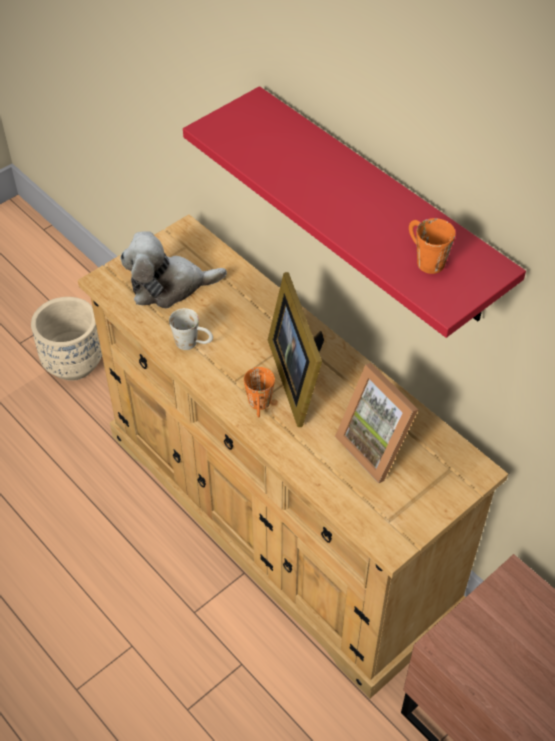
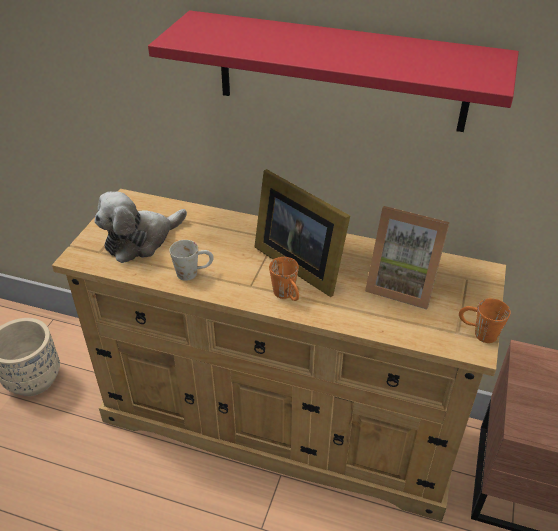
camera: 30 degrees left, 10 degrees down
orange mug [409,218,456,274] -> orange mug moved to [459,298,511,343]

